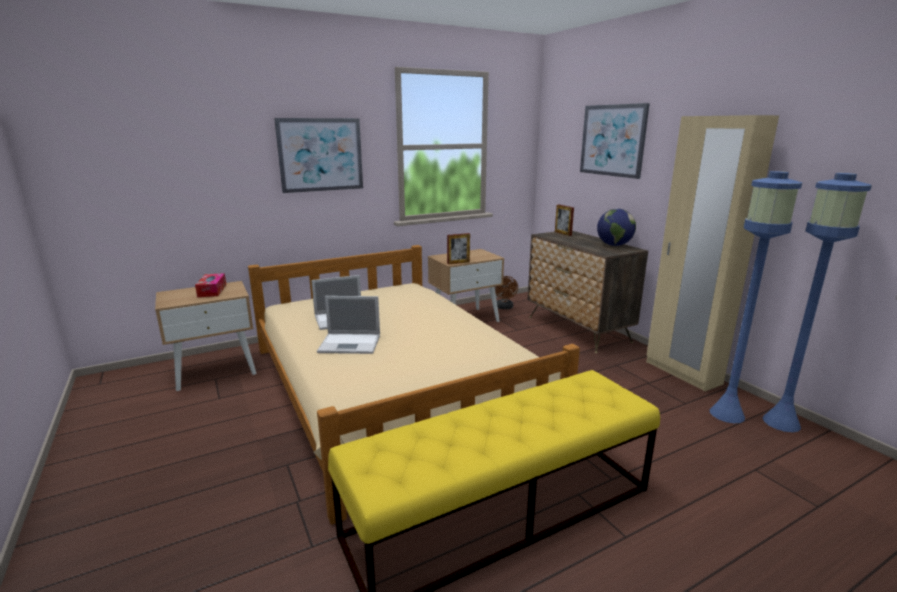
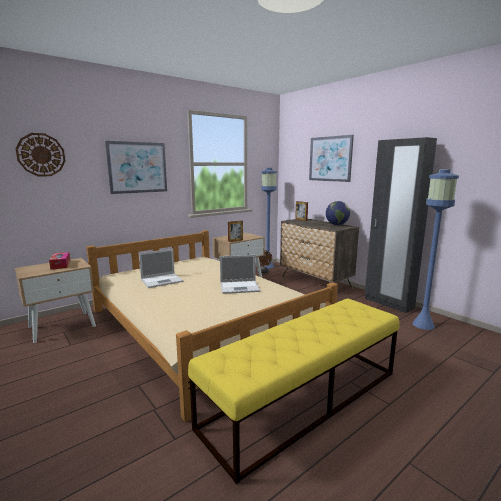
camera: 10 degrees left, 5 degrees down
laptop [317,296,380,354] -> laptop moved to [220,255,260,294]
beige wardrobe [646,115,779,391] -> black wardrobe [365,137,437,313]
blue floor lamp [762,173,872,432] -> blue floor lamp moved to [261,168,277,269]
none -> wall clock [16,133,65,177]

